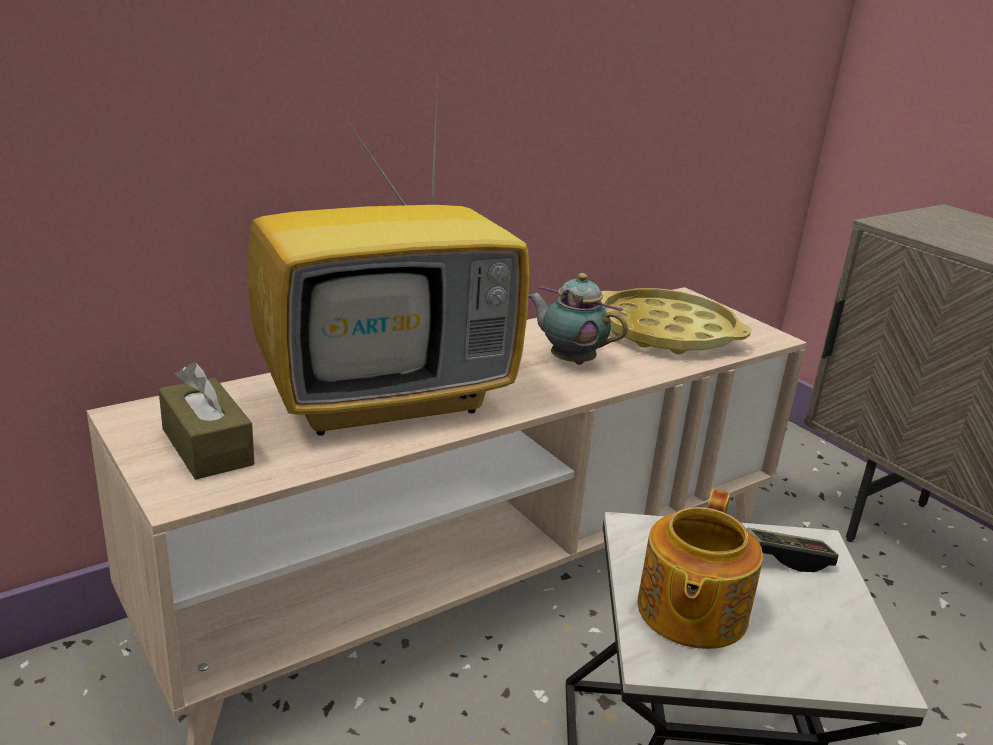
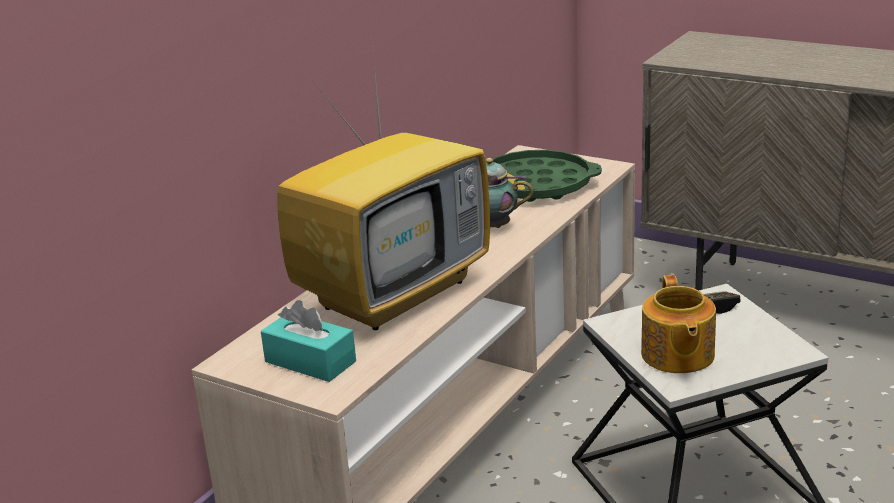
camera: 20 degrees left, 0 degrees up
brown tissue box [158,362,254,480] -> turquoise tissue box [261,300,356,382]
yellow tray [600,288,751,354] -> green tray [493,150,602,202]

